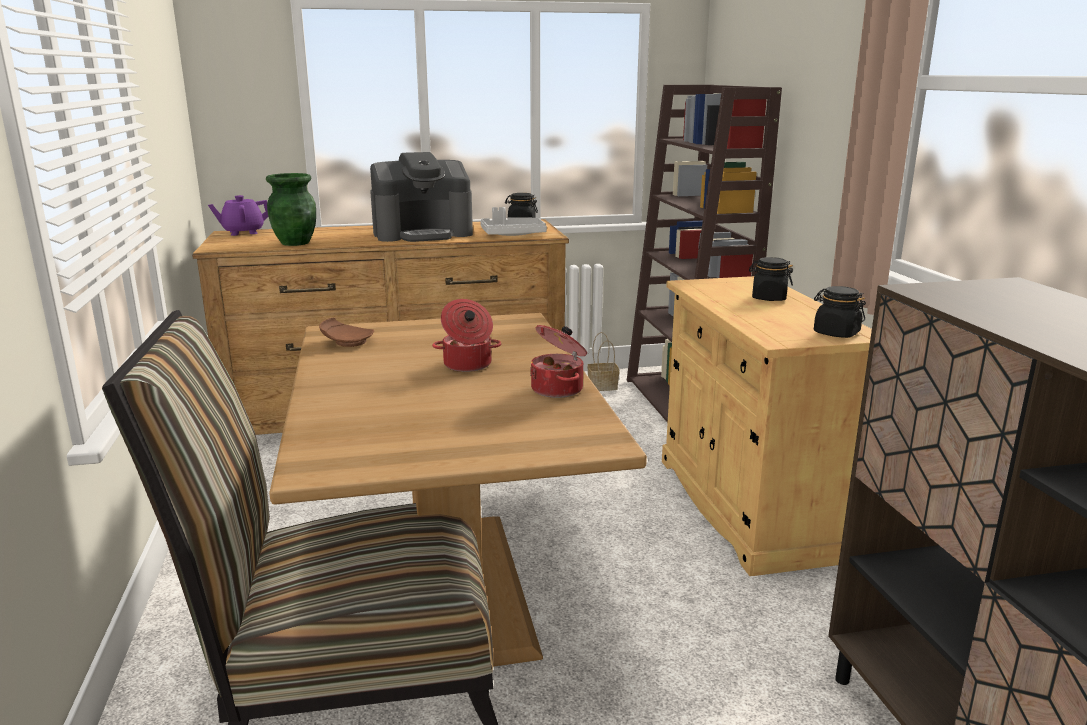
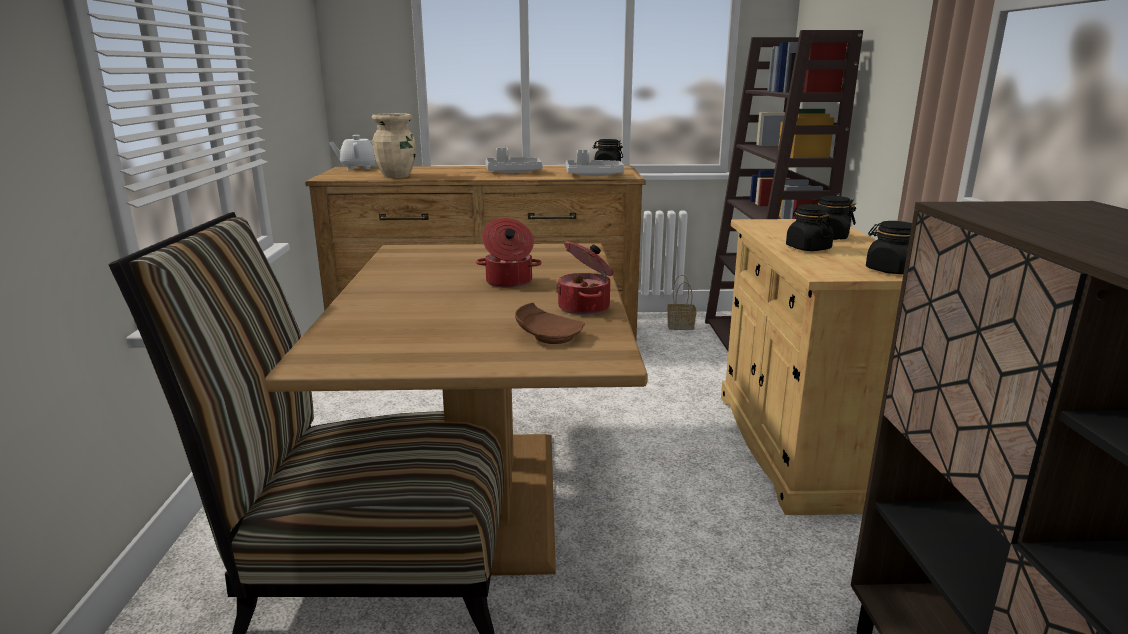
camera: 10 degrees right, 0 degrees up
purple teapot [208,195,268,236] -> white teapot [329,135,376,170]
green vase [266,173,316,246] -> beige vase [372,113,416,178]
brown plate [319,317,374,347] -> brown plate moved to [515,303,585,344]
coffee machine [370,152,473,242] -> grey tray [485,148,543,173]
none -> black jar [786,204,834,251]

